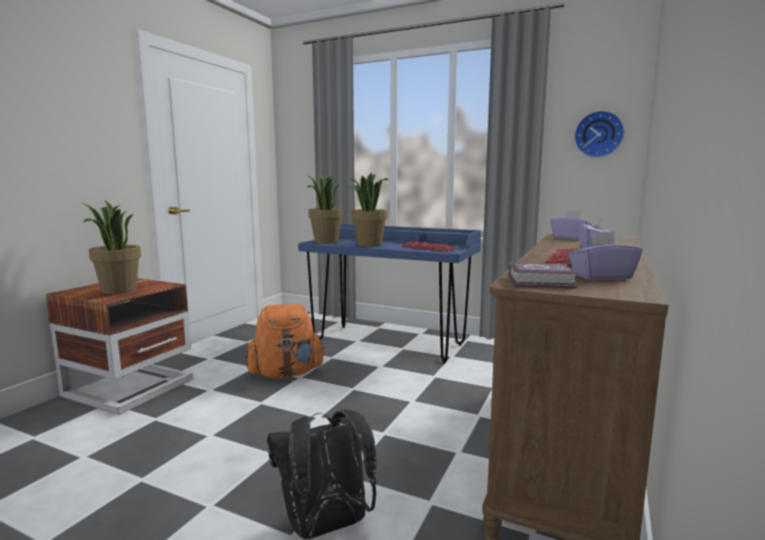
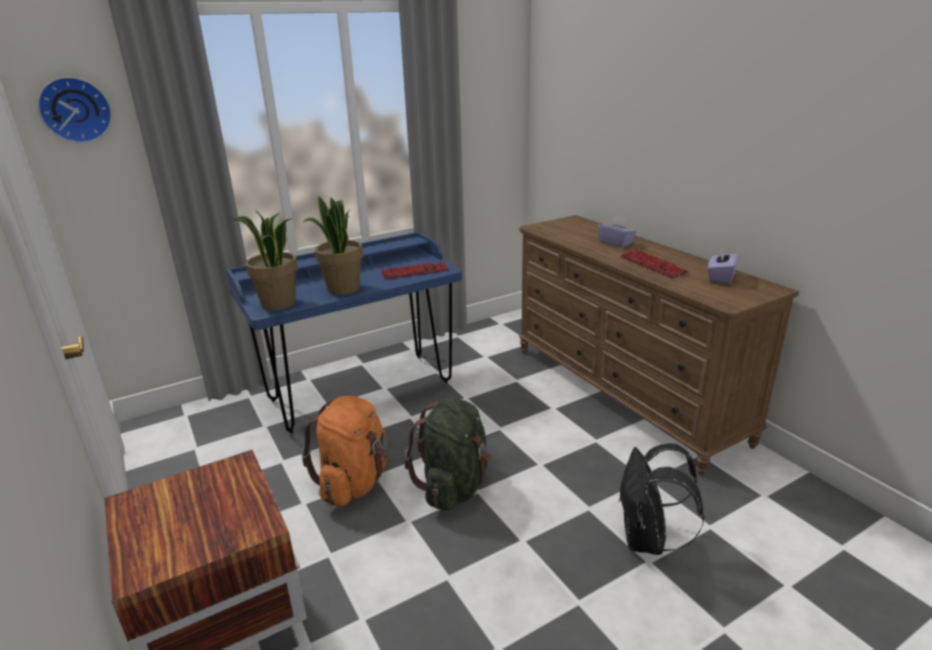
camera: 55 degrees left, 15 degrees up
potted plant [82,200,141,294] -> none
book [509,262,577,288] -> none
purple tissue box [550,210,592,240] -> none
wall clock [574,110,625,158] -> wall clock moved to [37,77,112,143]
none -> green backpack [404,398,492,510]

